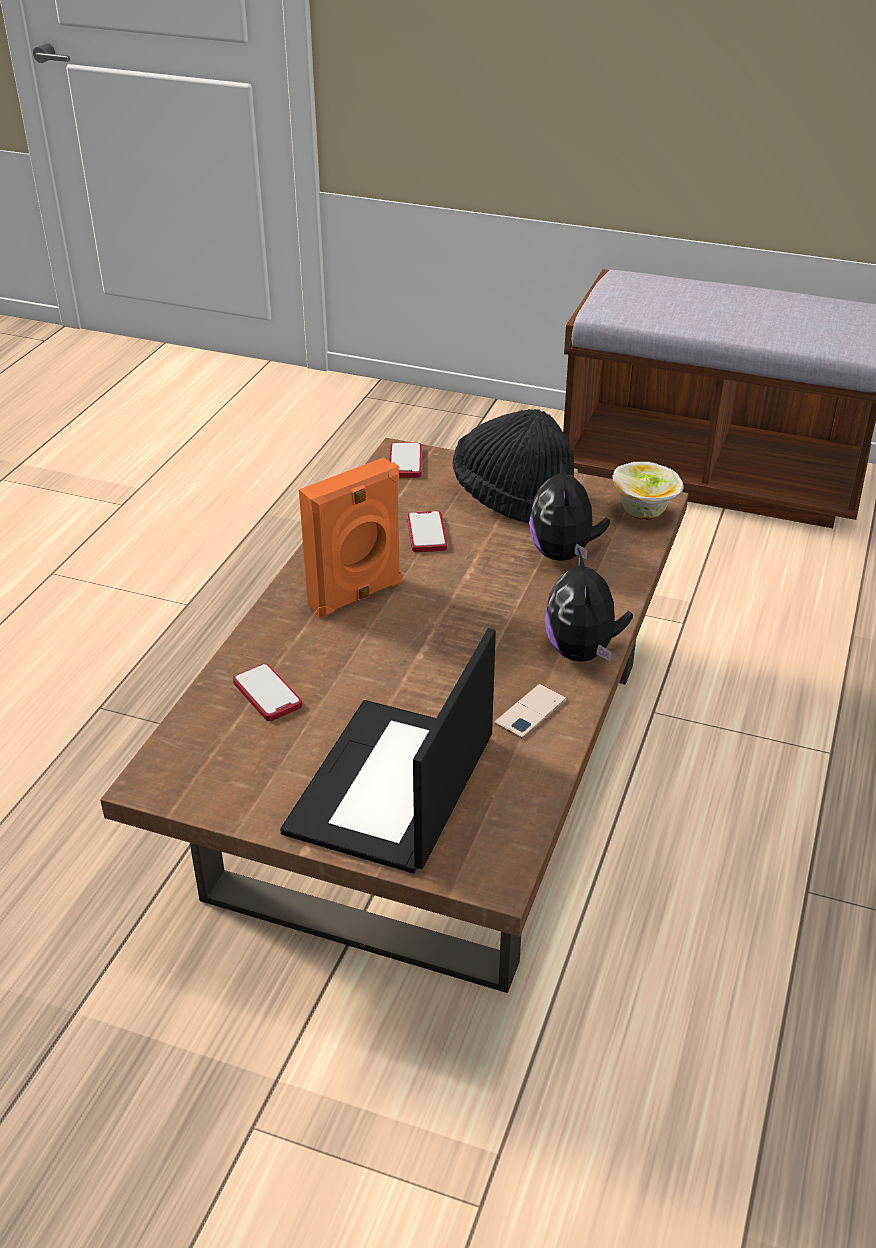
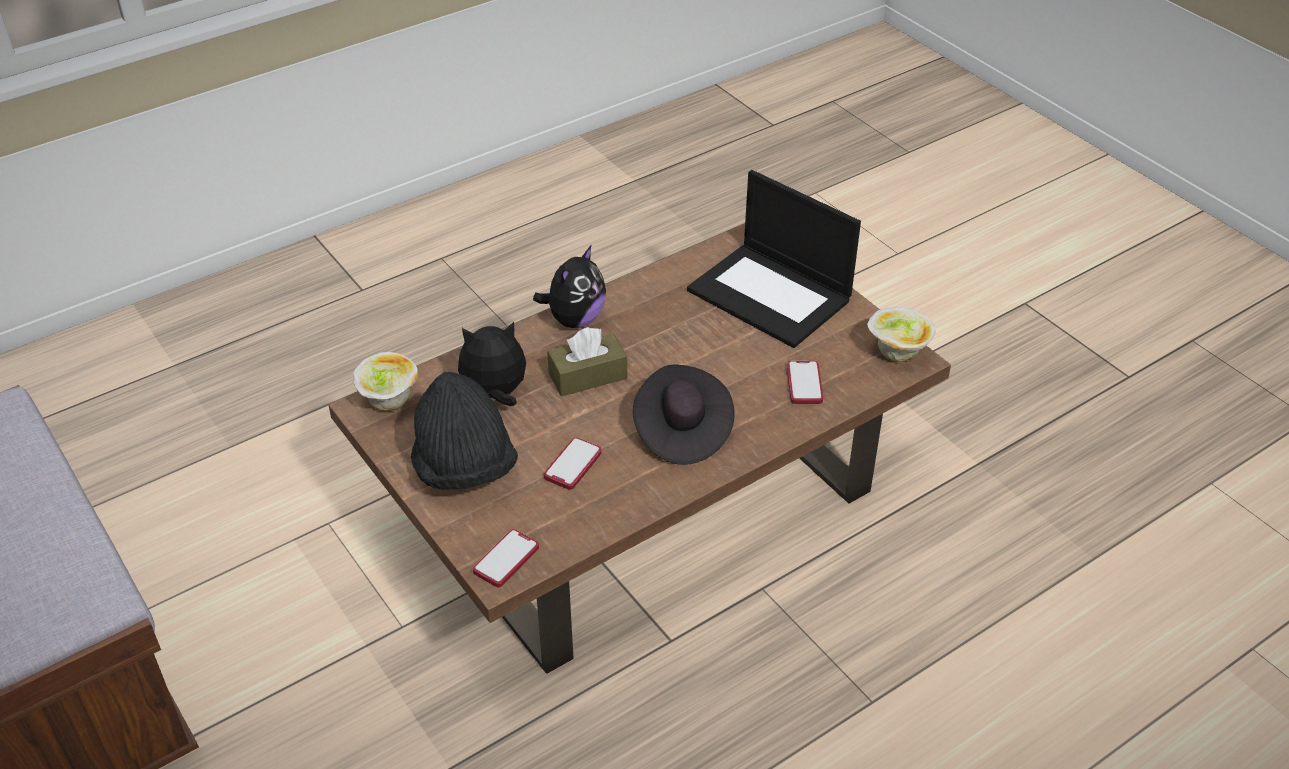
camera: 145 degrees left, 5 degrees up
laptop [280,628,496,873] -> laptop turned 75 degrees clockwise [687,170,861,348]
orange speaker [299,457,401,618] -> black hat [633,364,735,465]
phone [494,684,567,739] -> none
plush toy [529,458,610,561] -> plush toy turned 135 degrees counterclockwise [458,322,526,406]
none -> brown tissue box [547,327,627,397]
none -> bowl [867,308,936,362]

